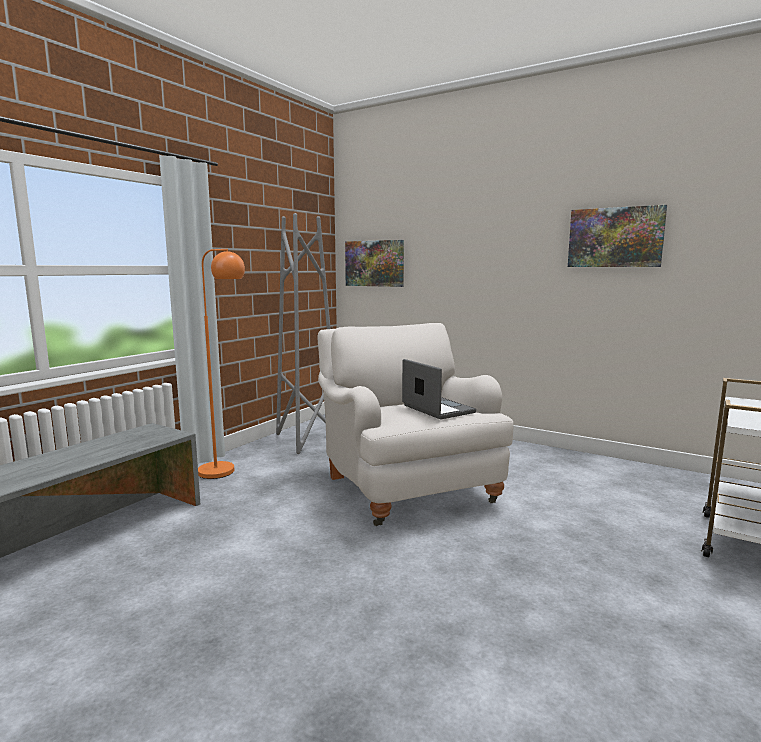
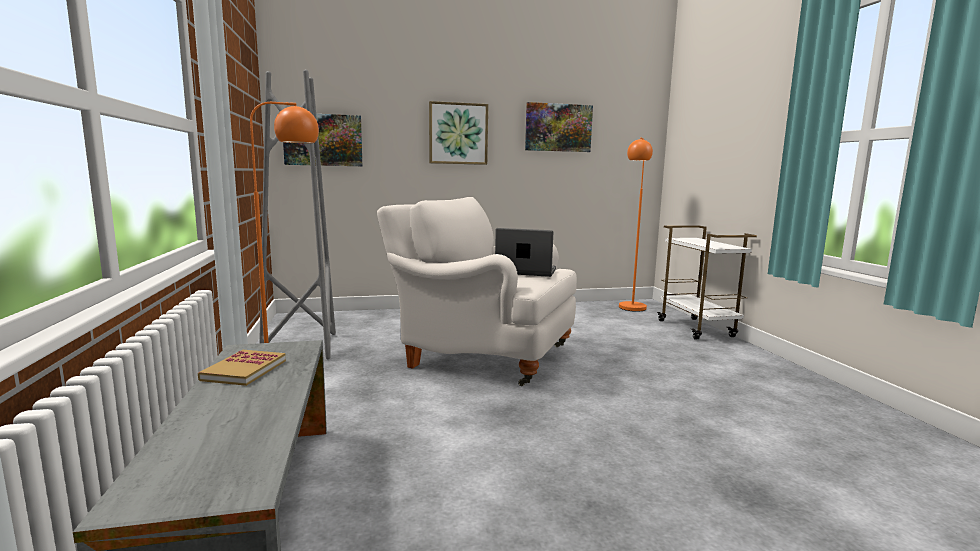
camera: 45 degrees left, 0 degrees up
none -> book [198,350,286,386]
none -> picture [429,101,488,165]
none -> orange floor lamp [619,137,653,312]

